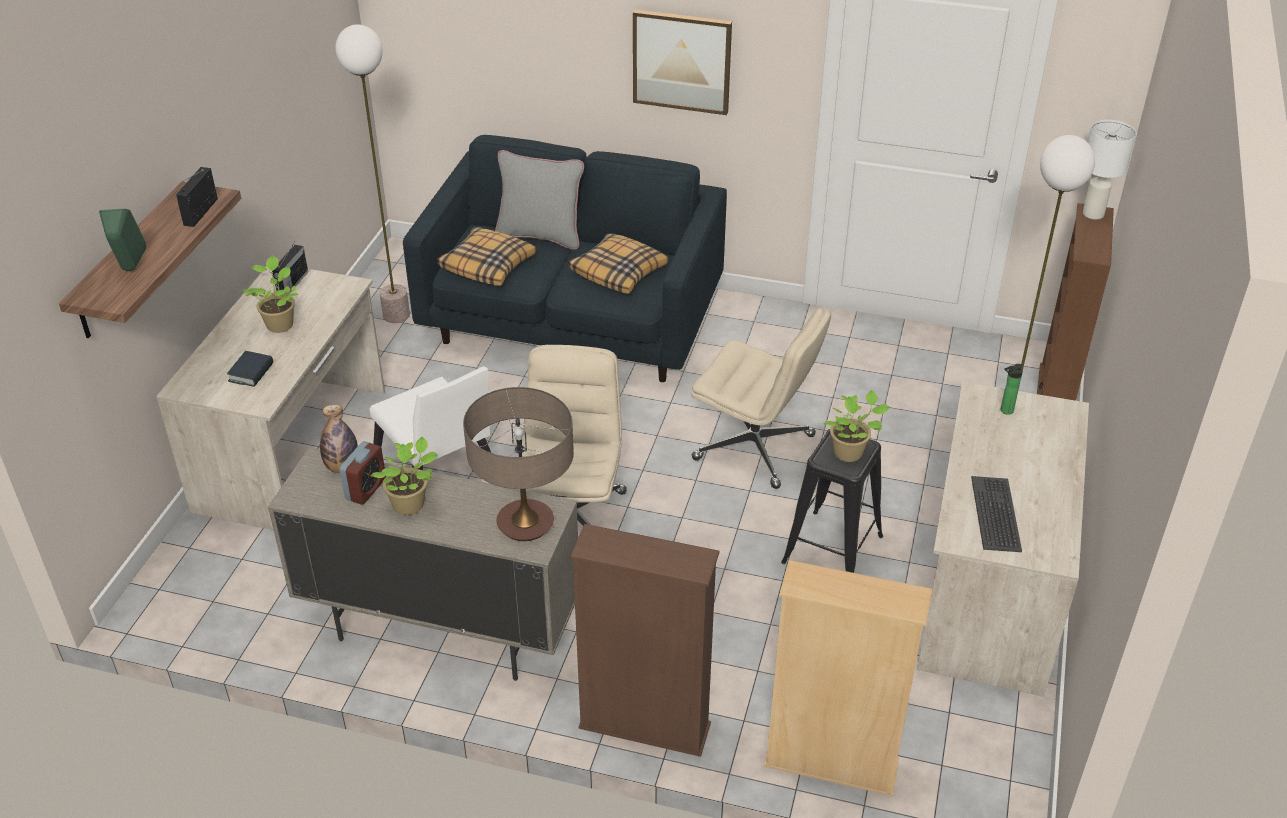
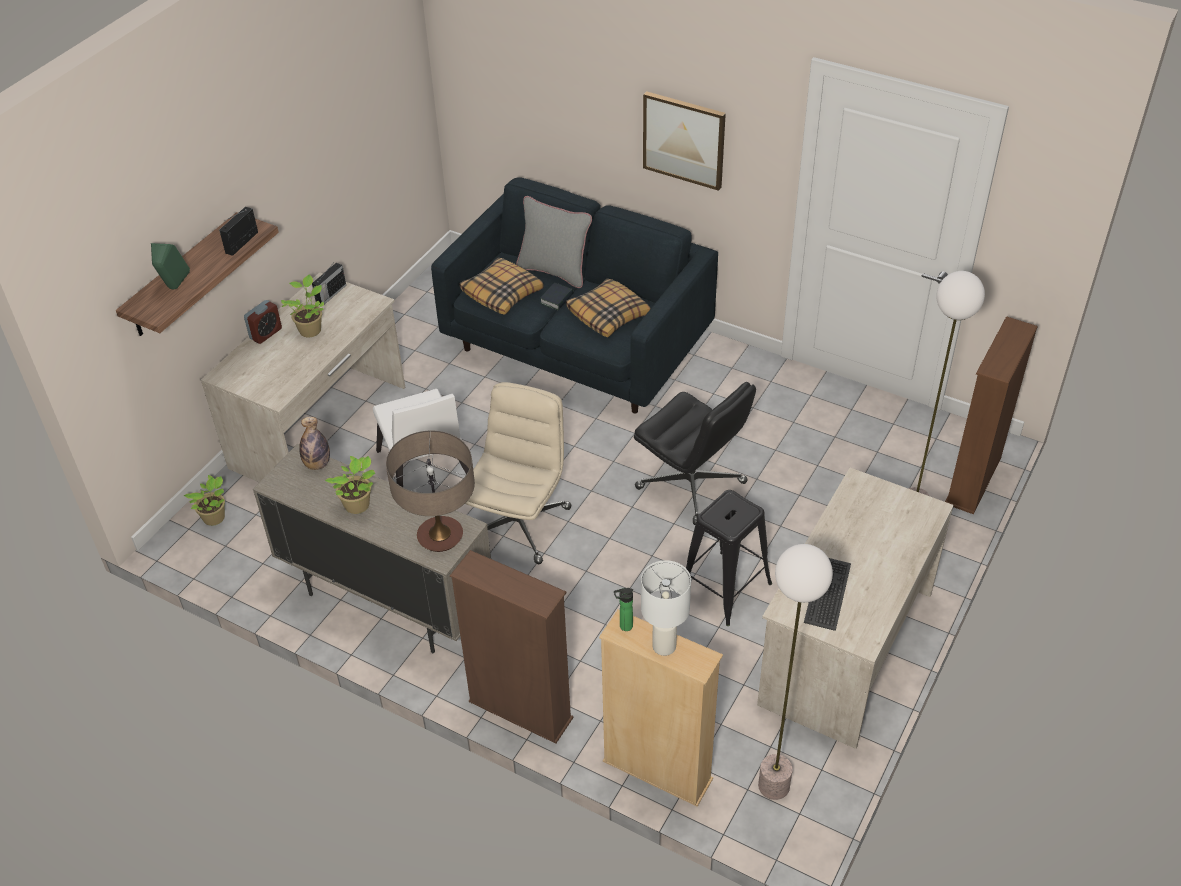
camera: 15 degrees right, 5 degrees up
book [227,351,273,387] -> book moved to [540,283,573,310]
floor lamp [335,24,410,323] -> floor lamp moved to [758,544,833,800]
alarm clock [340,441,386,505] -> alarm clock moved to [244,300,282,344]
beige office chair [691,308,831,489] -> black office chair [634,382,756,525]
potted plant [824,390,890,462] -> potted plant moved to [184,475,225,526]
bottle [1000,364,1023,415] -> bottle moved to [614,588,633,631]
white table lamp [1083,120,1136,220] -> white table lamp moved to [641,560,691,656]

